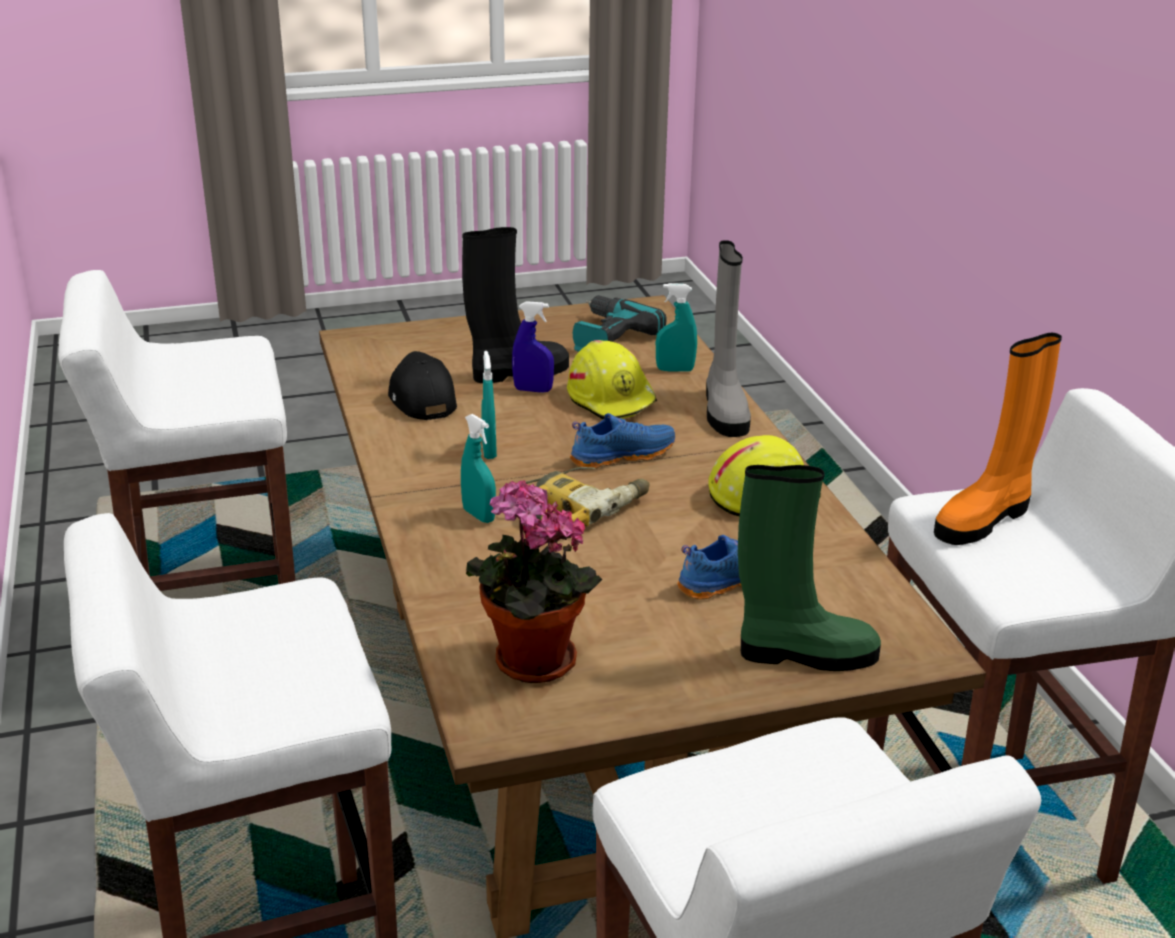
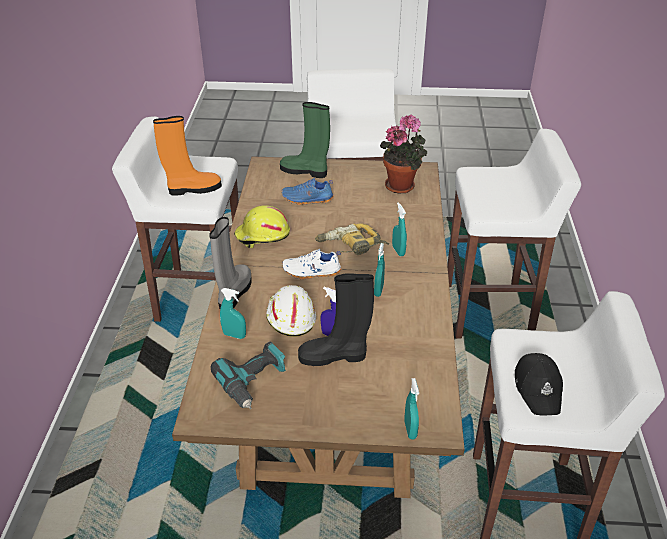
camera: 160 degrees left, 10 degrees up
black cap [388,351,457,420] -> black cap moved to [515,353,563,416]
yellow hard hat [567,340,657,420] -> white hard hat [266,285,316,337]
blue shoe [570,413,675,469] -> white shoe [282,249,342,280]
none -> turquoise spray bottle [404,378,419,439]

